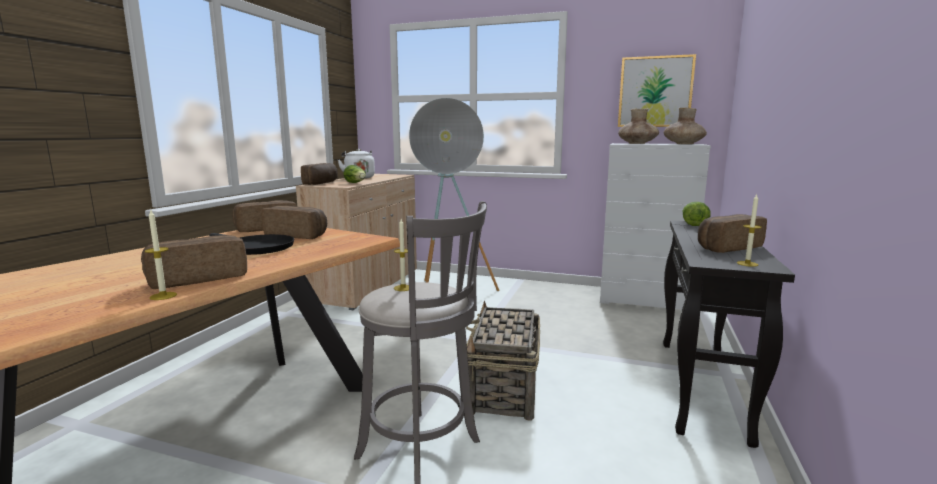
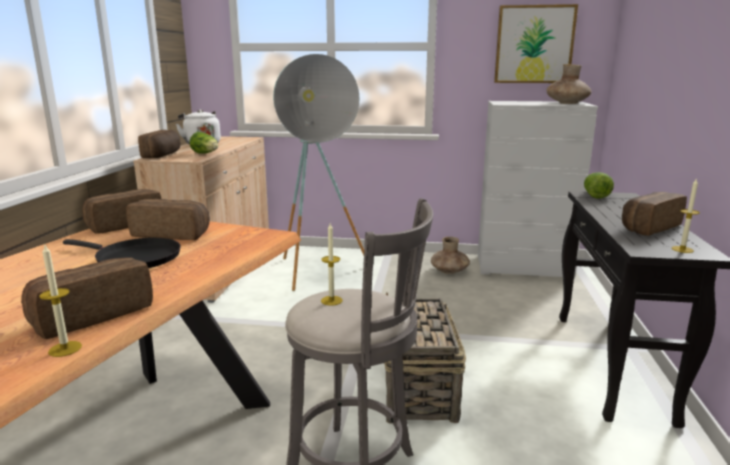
camera: 10 degrees left, 5 degrees up
brown vase [618,109,659,144] -> brown vase moved to [431,237,470,274]

